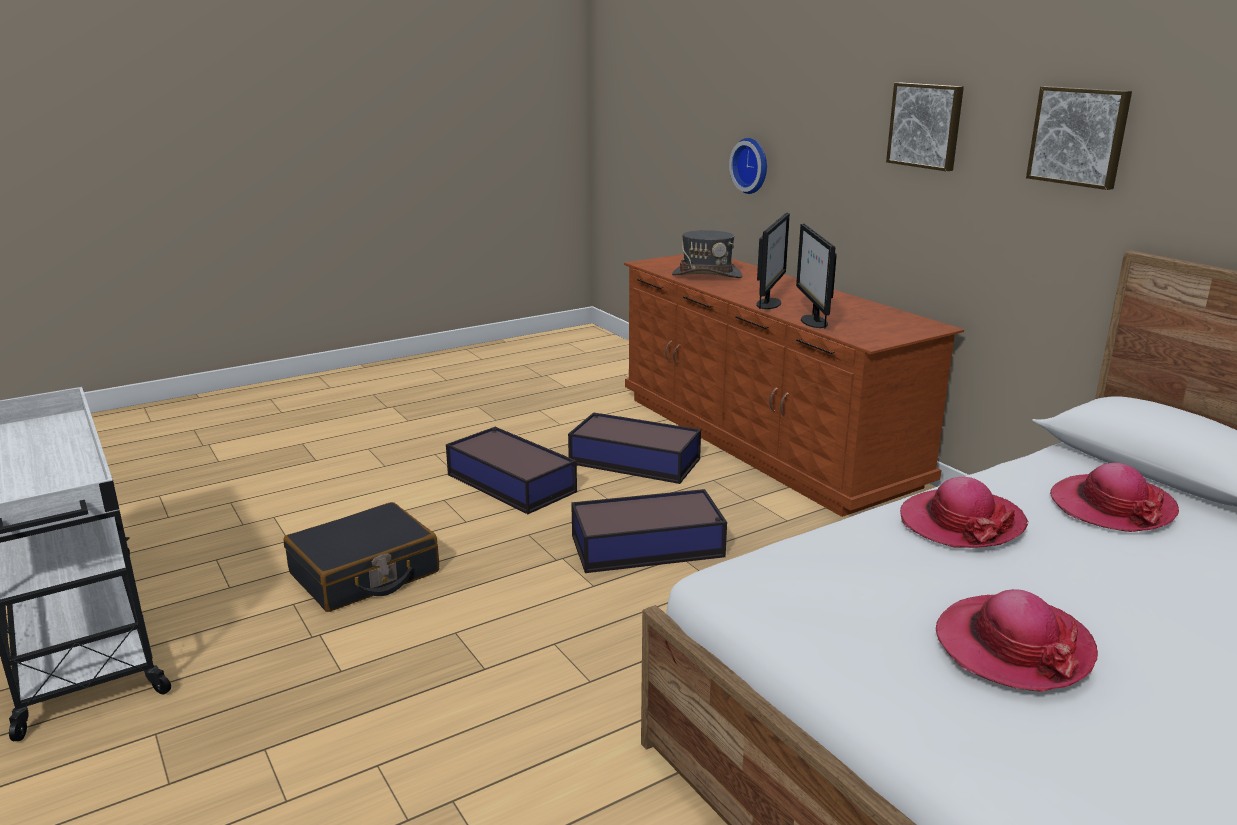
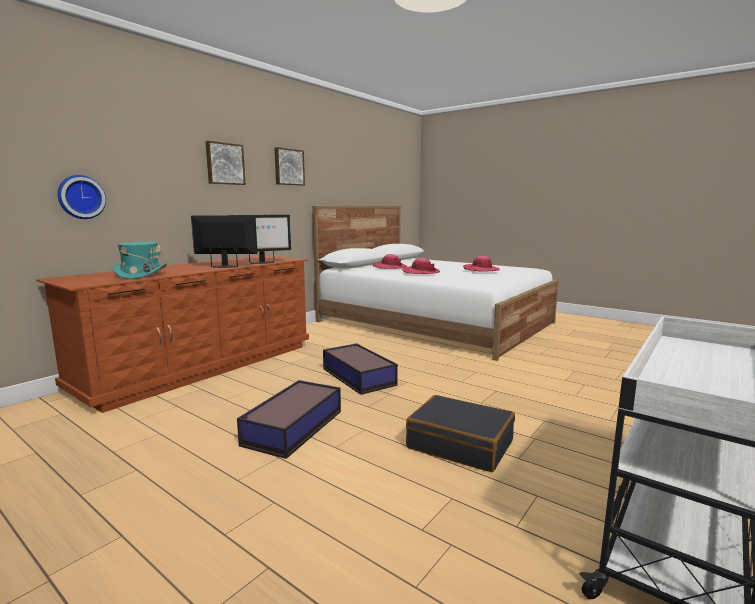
camera: 110 degrees left, 10 degrees down
storage box [568,412,701,484] -> none
grey hat [672,230,742,278] -> turquoise hat [113,242,167,279]

